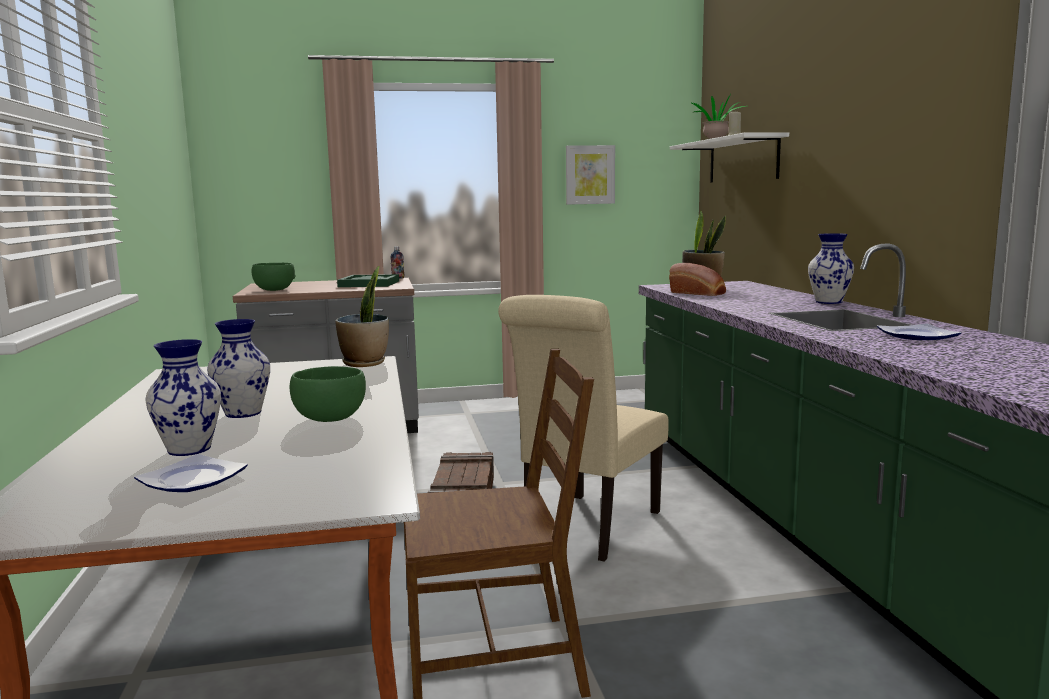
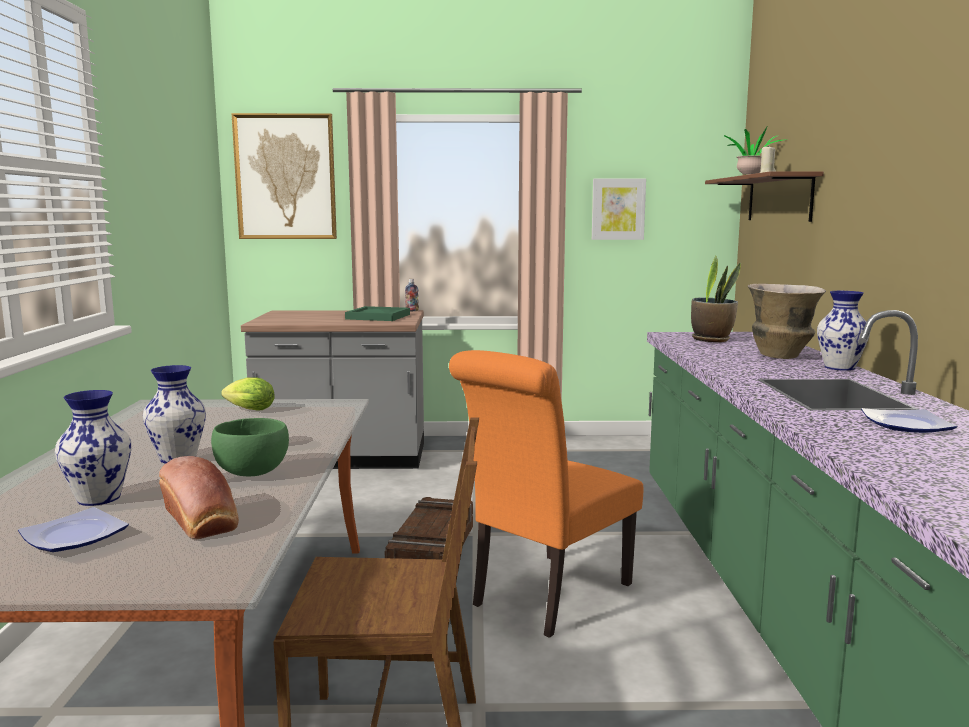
camera: 10 degrees right, 0 degrees up
green bowl [251,263,296,291] -> none
potted plant [335,266,389,367] -> none
beige chair [498,295,669,562] -> orange chair [449,350,643,638]
bread [669,263,726,296] -> bread moved to [159,456,239,540]
white shelf [670,132,789,183] -> brown shelf [705,171,824,222]
none -> lettuce [221,377,275,411]
none -> picture [232,113,337,239]
none -> vase [748,284,826,359]

